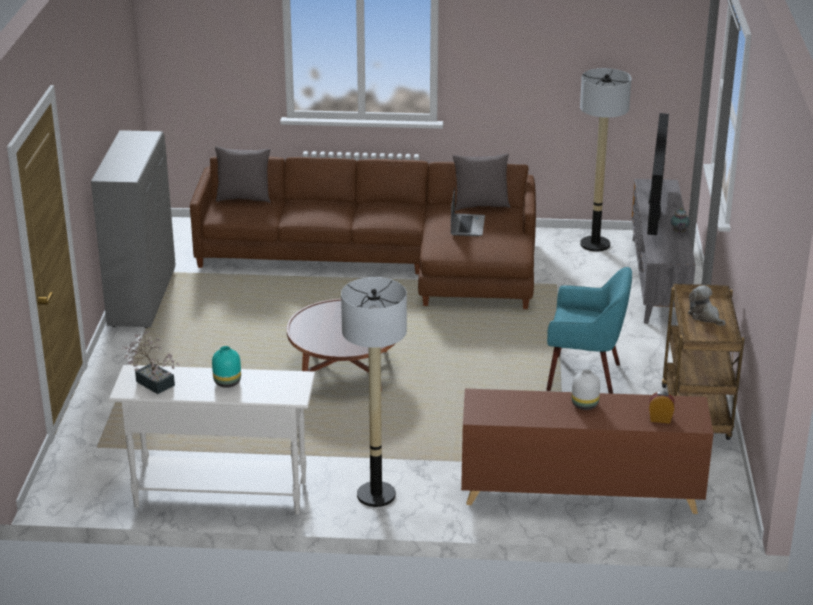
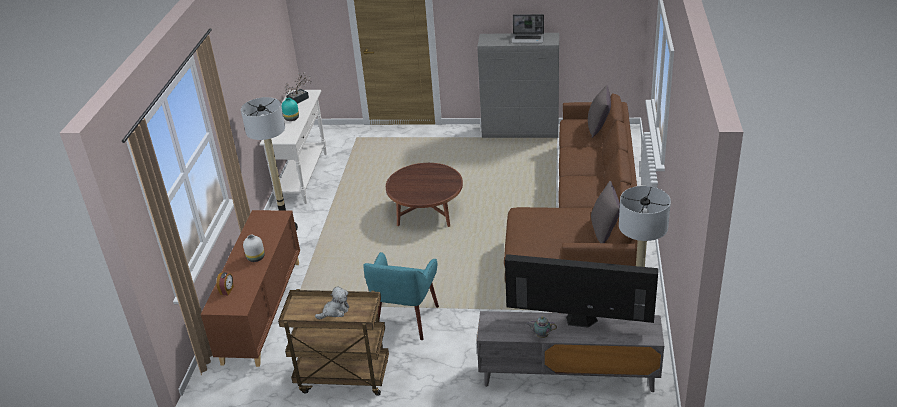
camera: 95 degrees right, 5 degrees up
laptop [451,188,485,236] -> laptop moved to [511,14,544,43]

